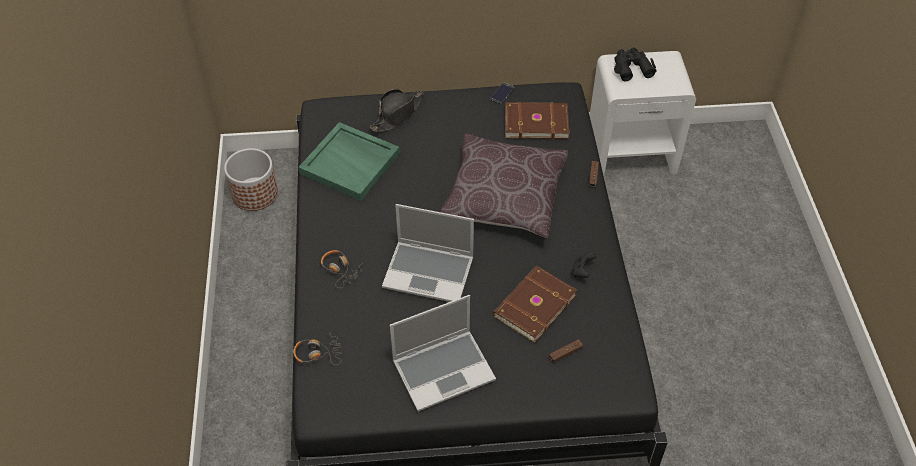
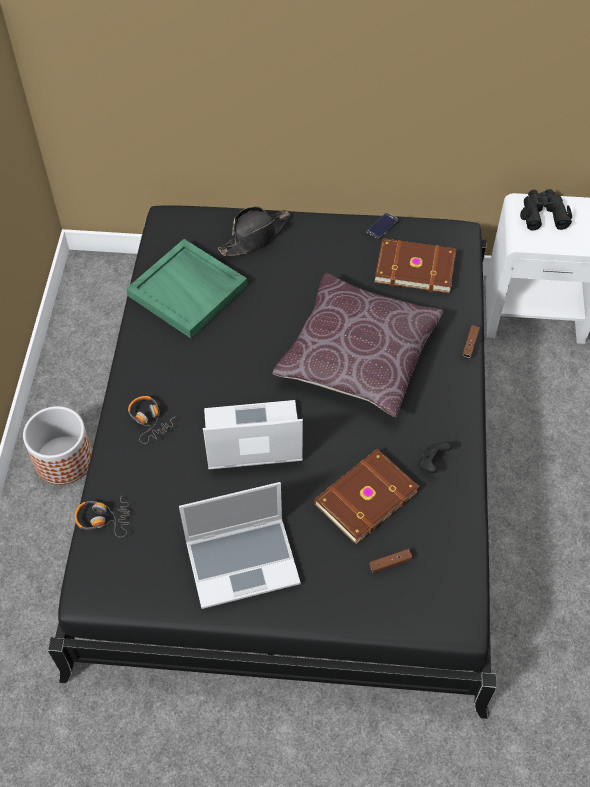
camera: 10 degrees right, 5 degrees up
planter [224,148,278,211] -> planter moved to [23,406,92,485]
laptop [382,204,474,302] -> laptop turned 150 degrees clockwise [203,400,303,470]

